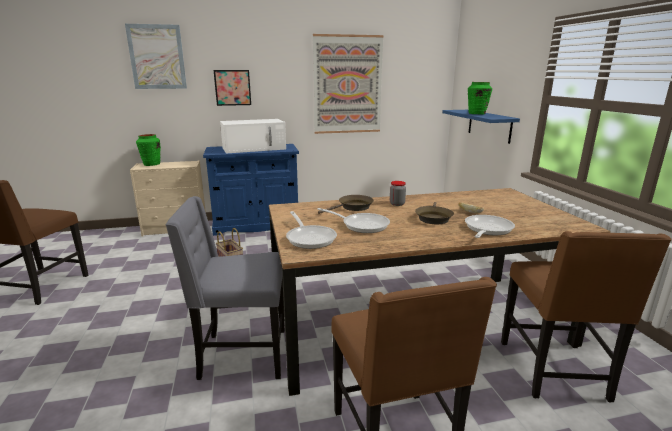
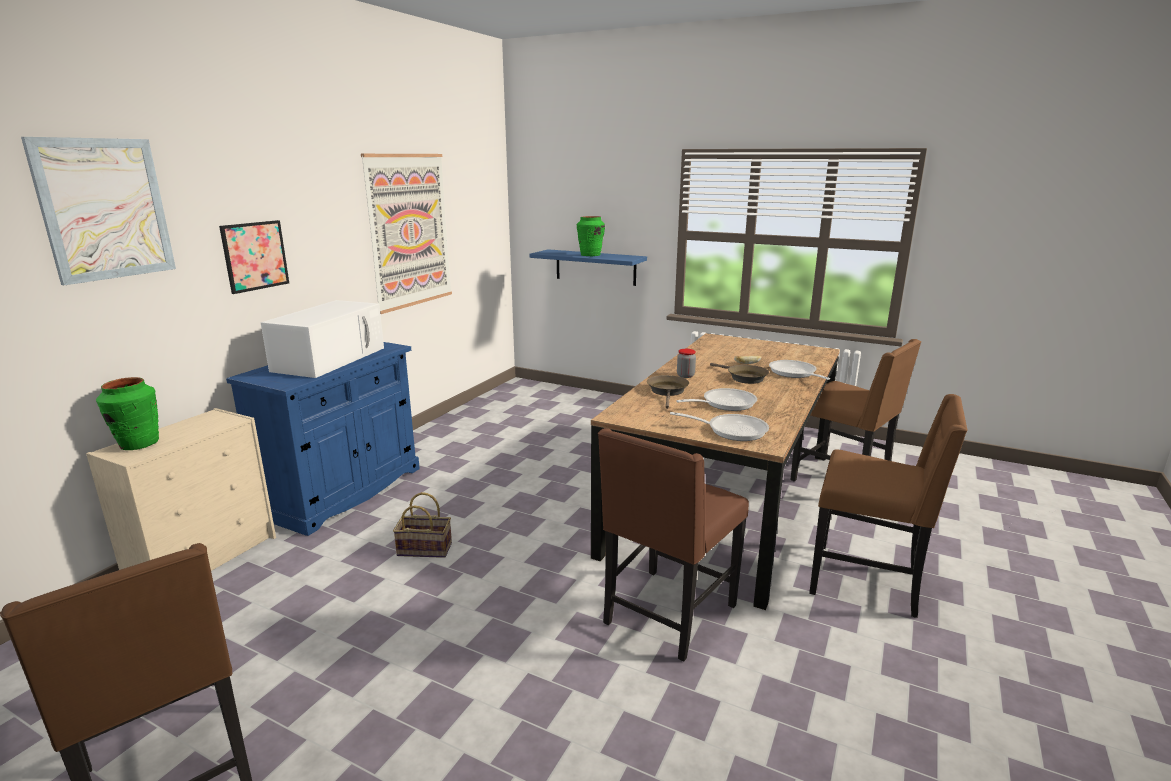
camera: 50 degrees left, 0 degrees up
grey chair [165,196,285,380] -> brown chair [598,428,749,661]

